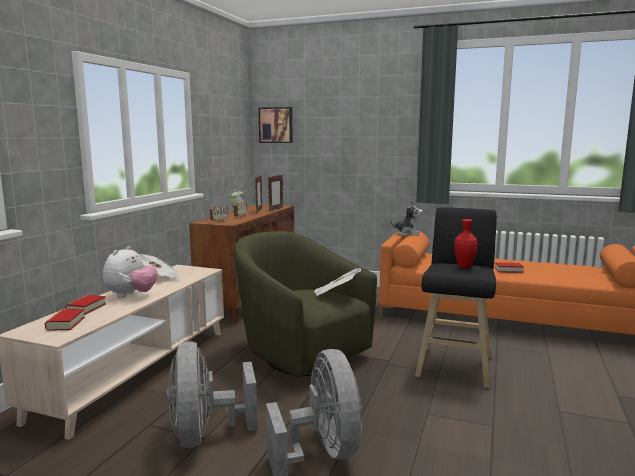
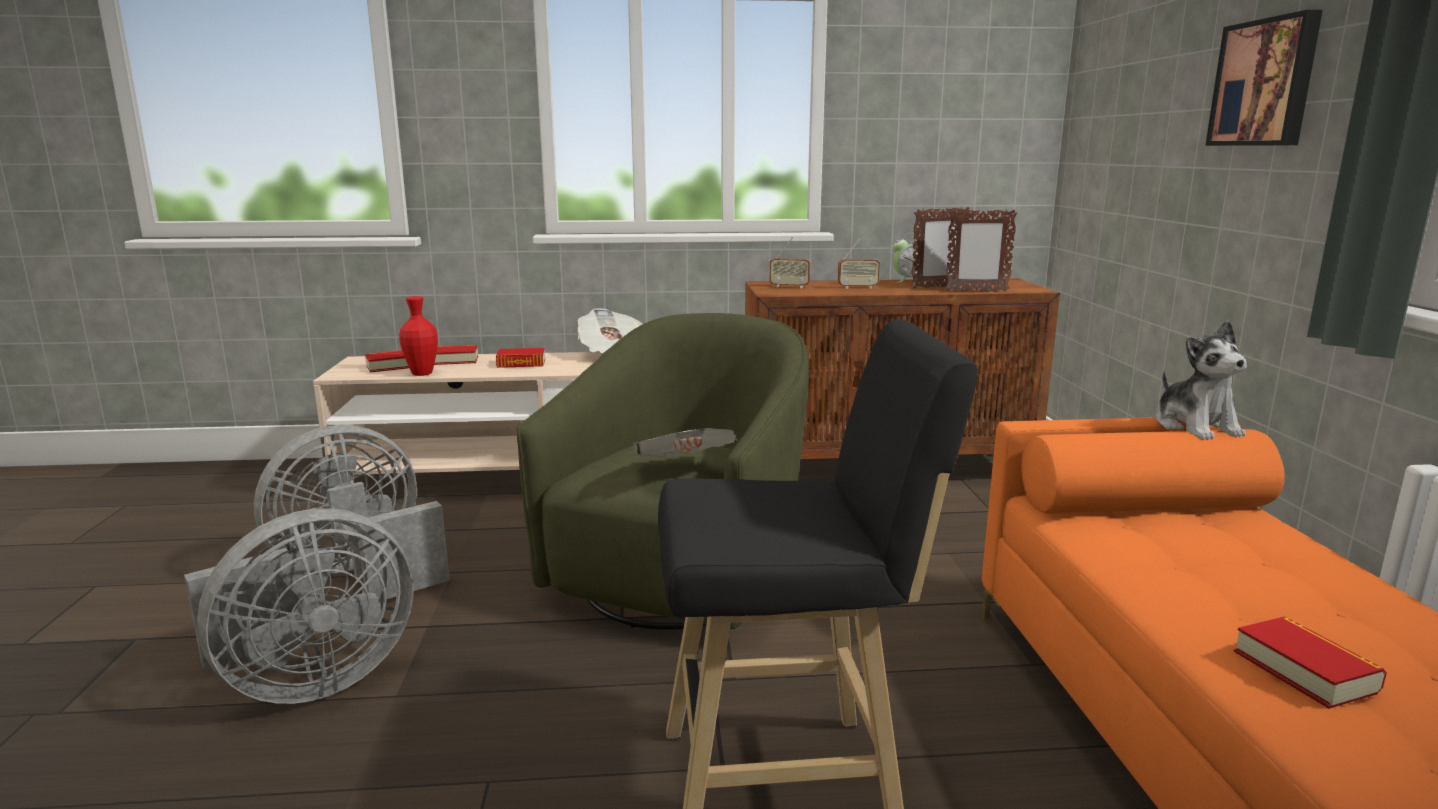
camera: 65 degrees right, 5 degrees up
plush toy [103,246,158,298] -> book [496,348,545,368]
picture [259,107,293,143] -> picture moved to [1205,10,1323,146]
red vase [454,219,478,269] -> red vase moved to [399,296,438,376]

